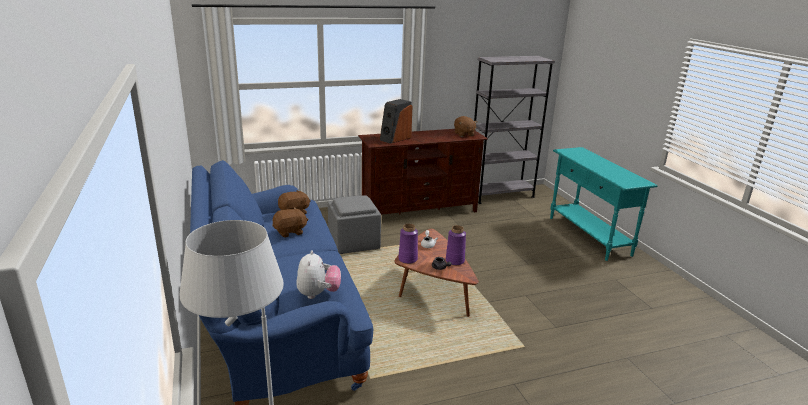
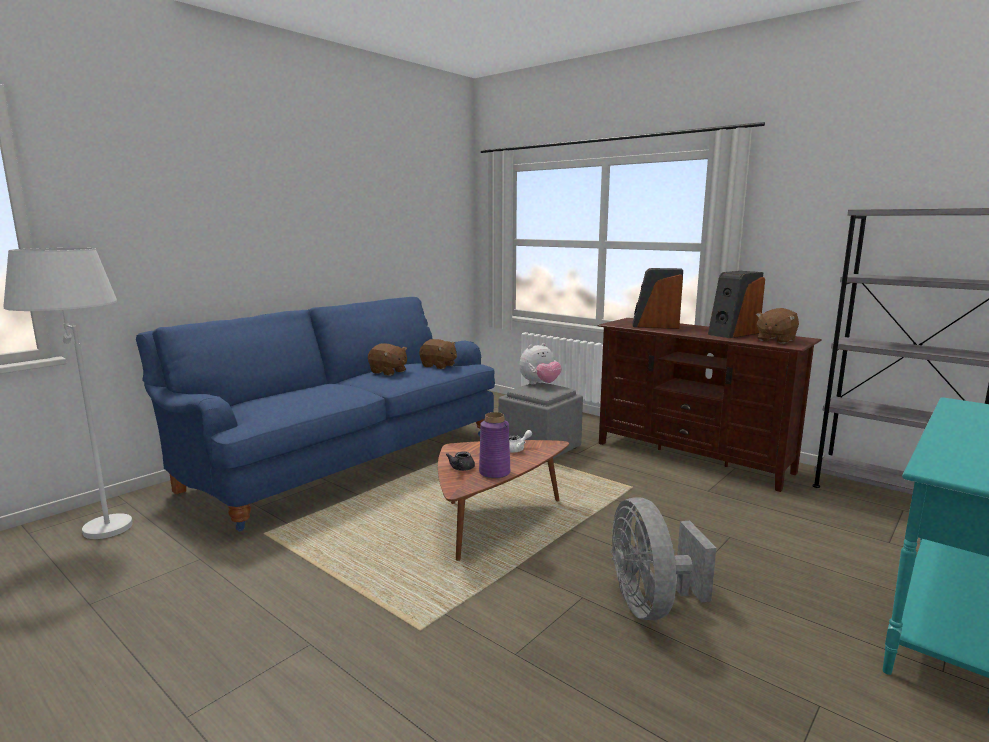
camera: 60 degrees right, 10 degrees down
plush toy [296,250,341,299] -> plush toy moved to [519,343,562,384]
purple vase [399,224,418,264] -> none
none -> grey fan [611,497,716,620]
none -> speaker [708,271,765,338]

